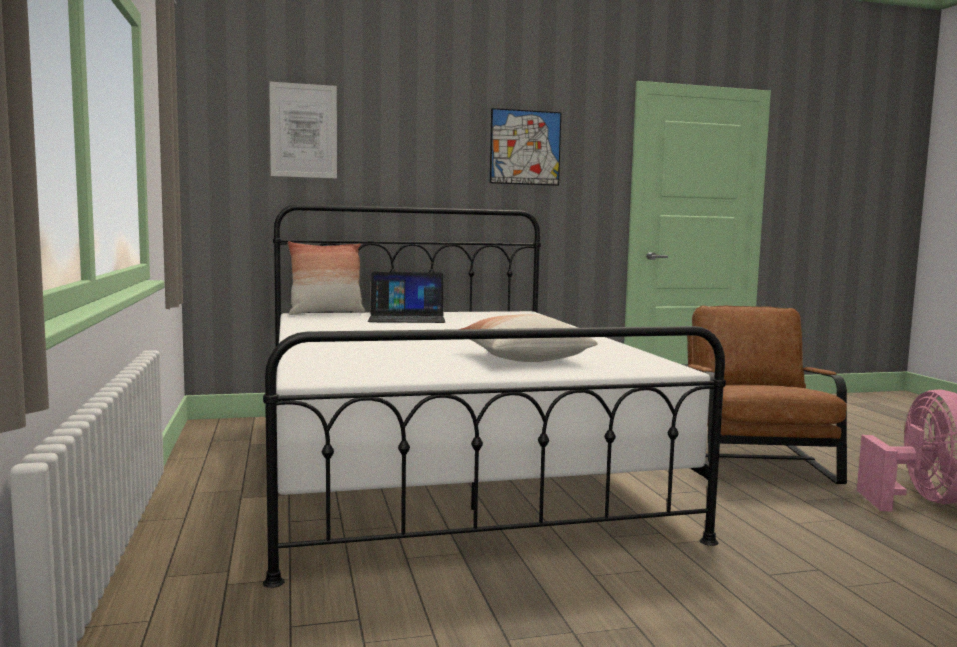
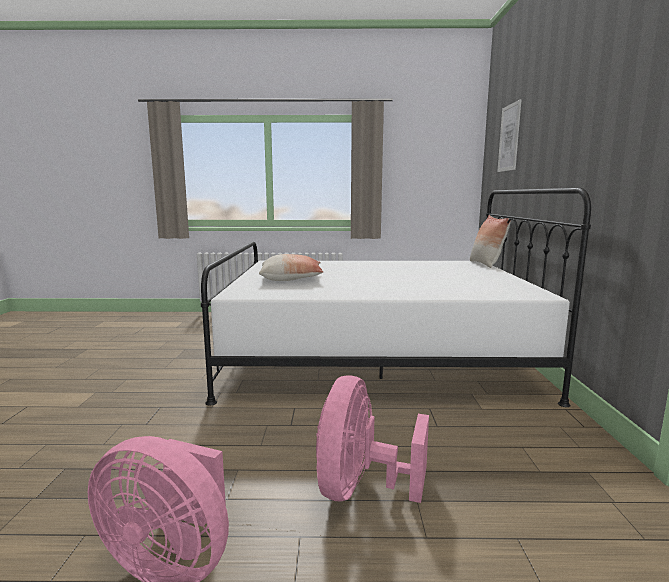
camera: 105 degrees right, 5 degrees up
laptop [368,272,445,323] -> none
picture [490,108,561,186] -> none
brown armchair [681,305,847,484] -> pink fan [316,376,429,503]

